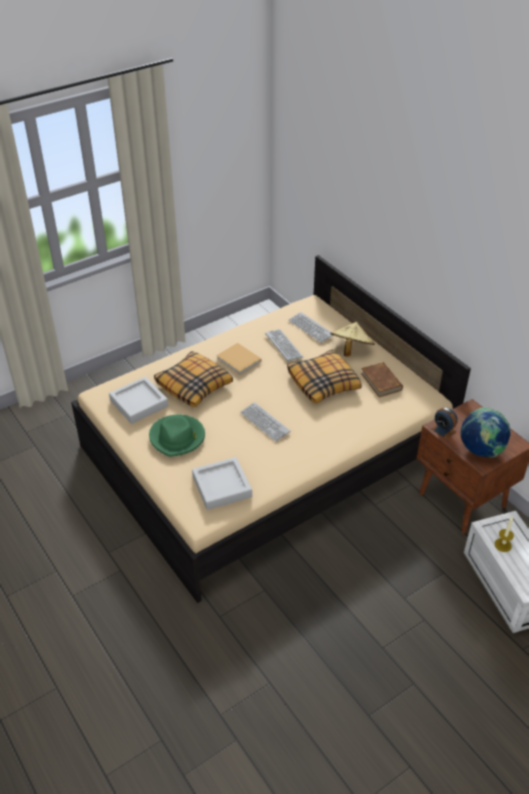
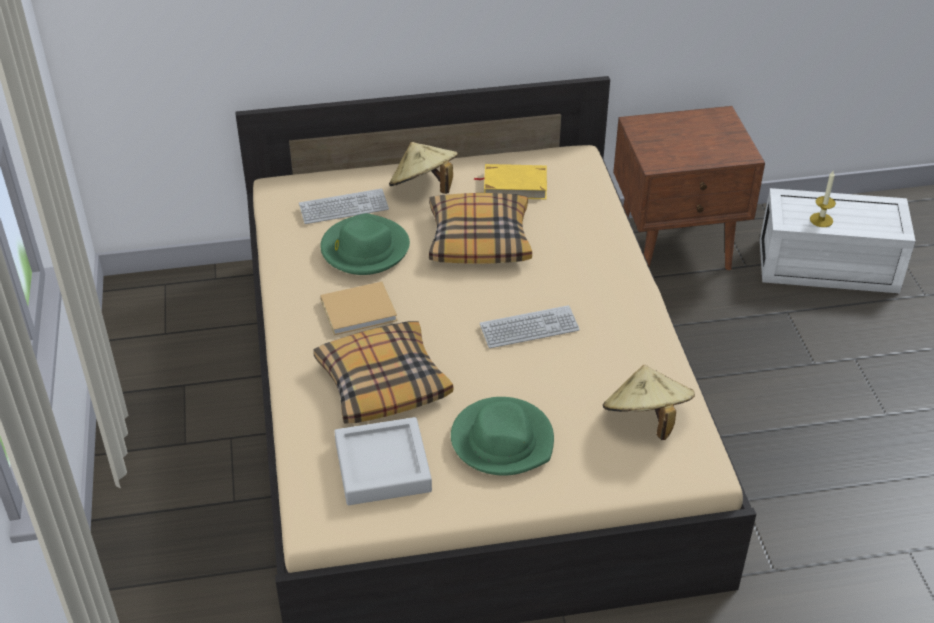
camera: 65 degrees left, 0 degrees up
grey tray [192,457,252,510] -> beige hat [603,365,695,440]
keyboard [265,329,303,361] -> green hat [320,213,410,275]
brown book [361,362,403,397] -> yellow book [473,164,547,199]
alarm clock [431,407,458,439] -> none
globe [461,407,511,458] -> none

